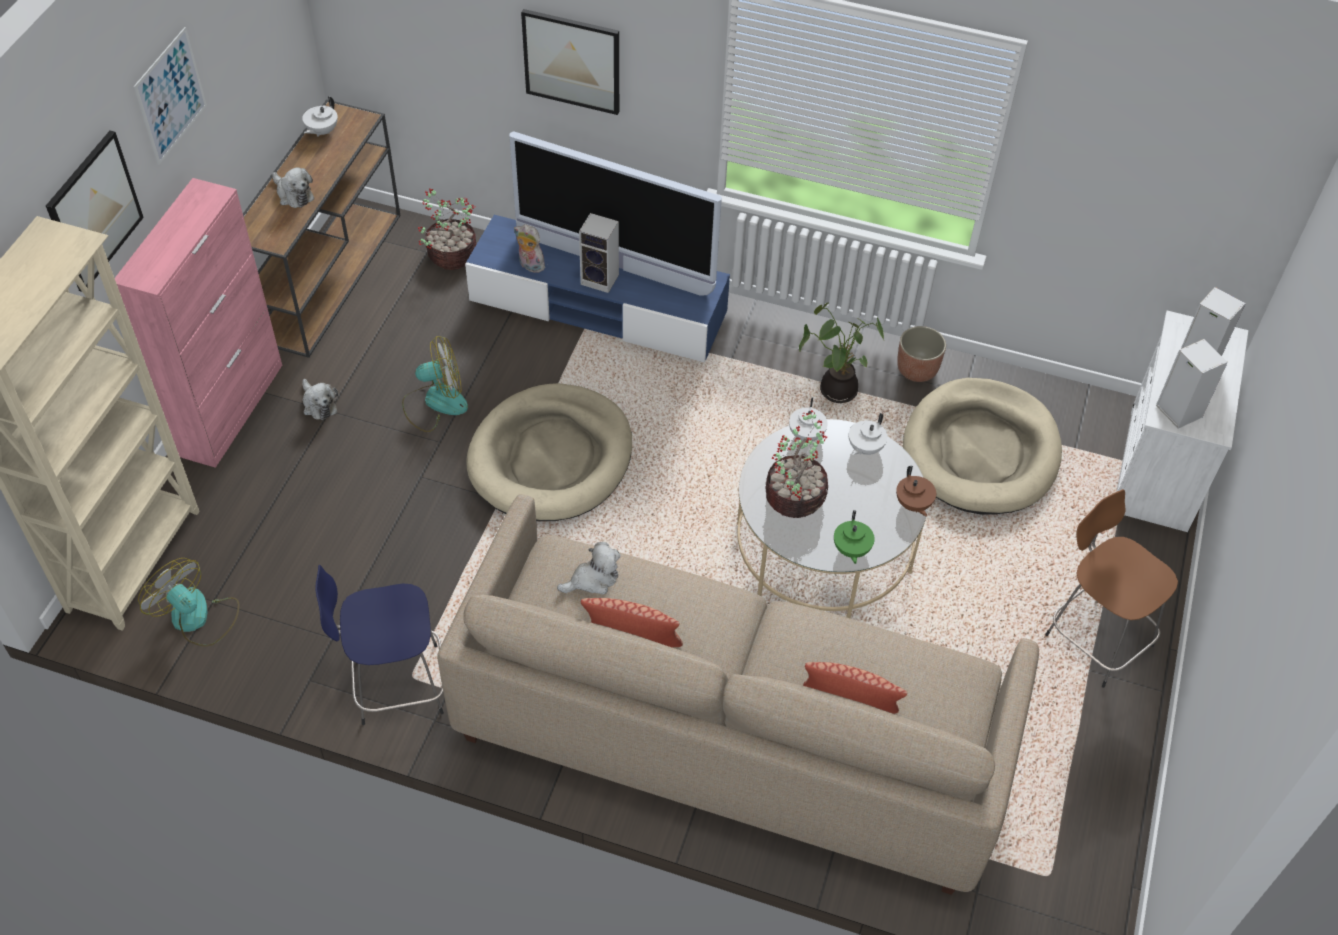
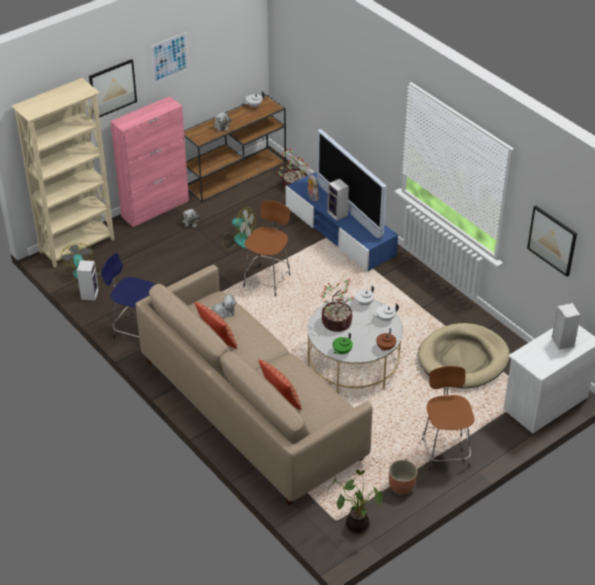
camera: 35 degrees right, 10 degrees down
beige dog bed [466,383,632,521] -> brown stool [243,200,290,296]
picture [521,9,619,115] -> picture moved to [527,205,577,277]
potted plant [799,302,884,403] -> potted plant moved to [328,470,382,534]
planter [897,326,946,382] -> planter moved to [389,460,417,494]
speaker [1156,339,1228,429] -> speaker moved to [77,260,99,301]

